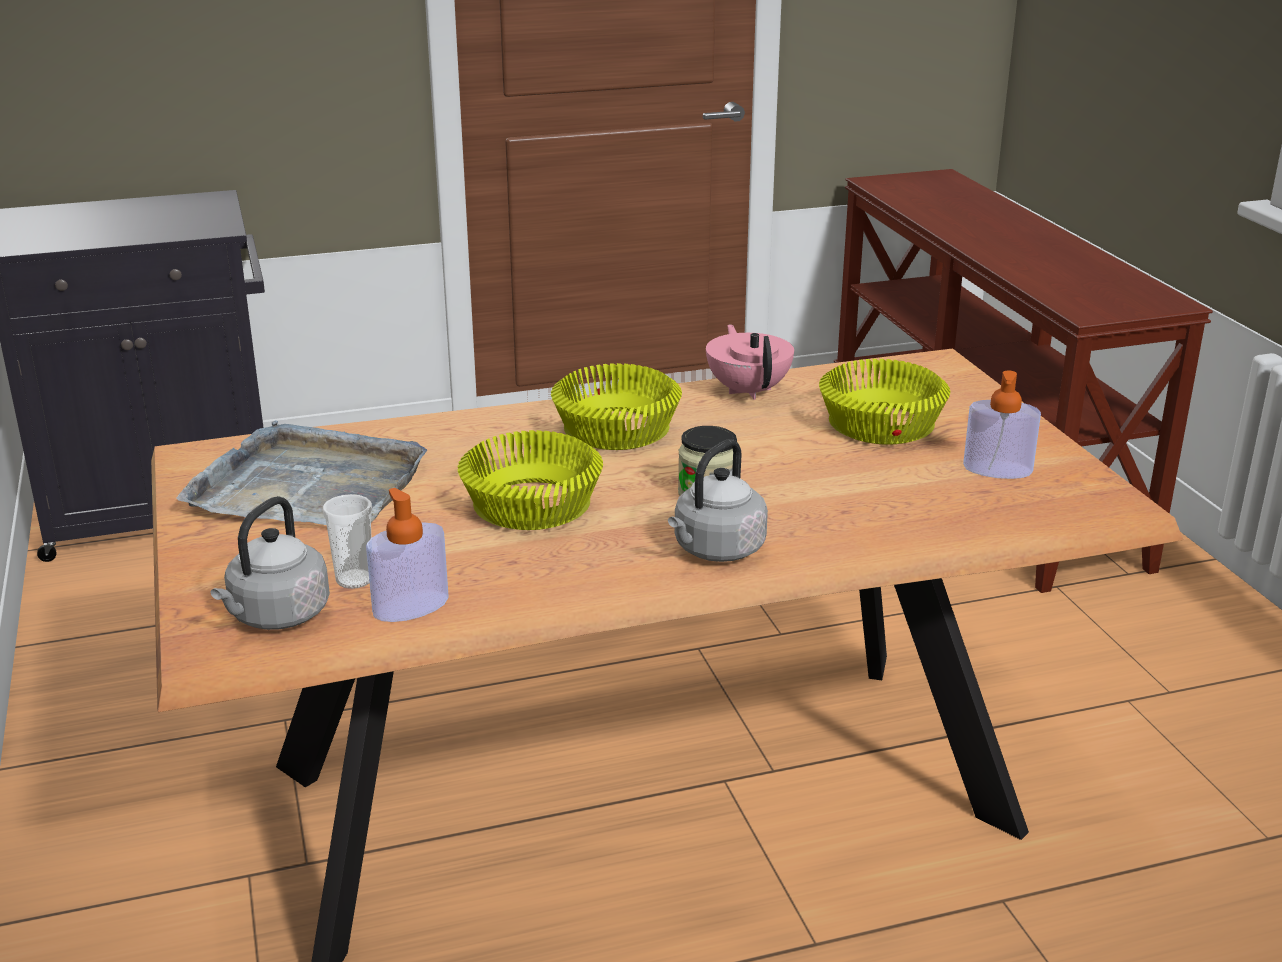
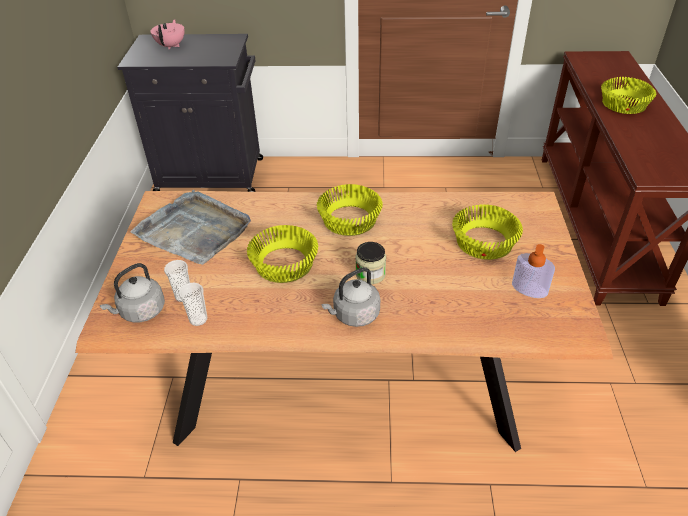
camera: 20 degrees right, 15 degrees up
soap dispenser [366,488,449,622] -> cup [179,283,207,326]
pink teapot [706,324,794,400] -> pink teapot moved to [151,19,185,50]
none -> yellow bowl [601,77,656,114]

